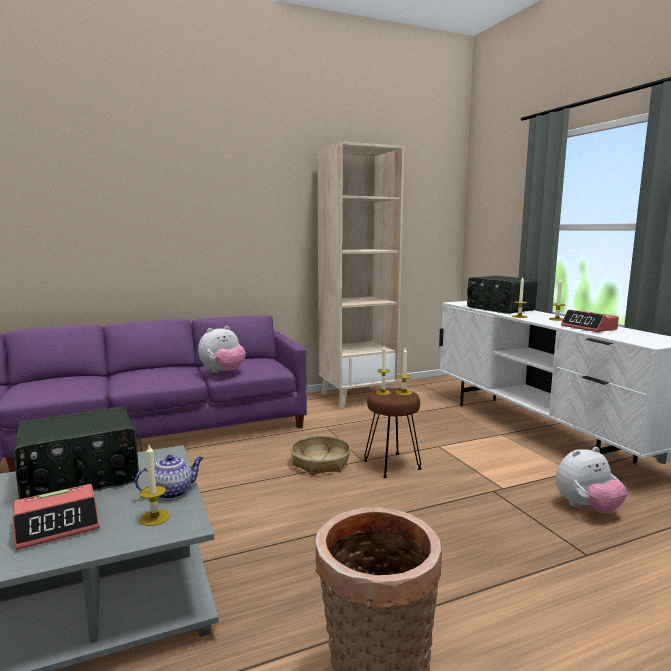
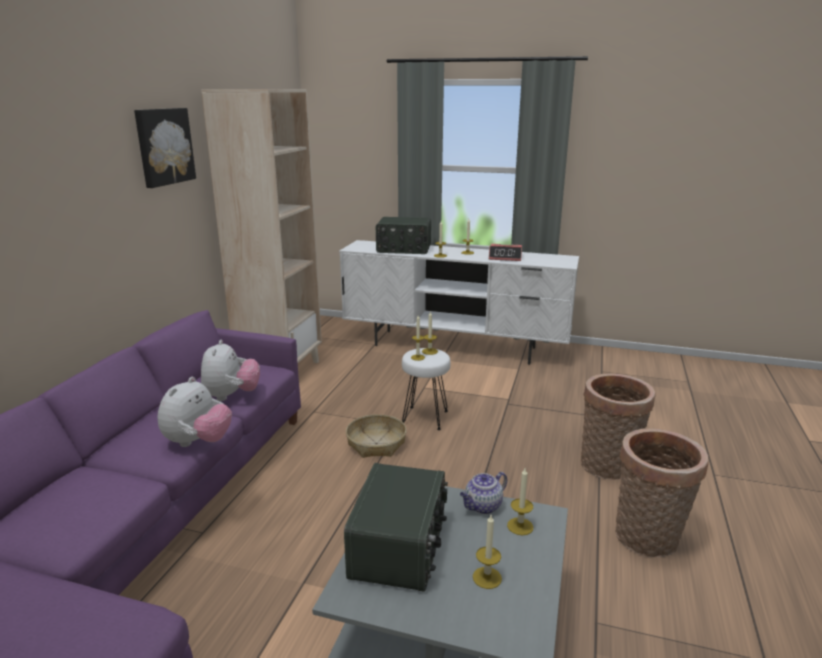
camera: 50 degrees left, 10 degrees up
alarm clock [12,484,100,550] -> candle [473,515,502,589]
teapot [135,455,203,499] -> teapot turned 135 degrees counterclockwise [460,472,507,514]
brown stool [363,388,422,478] -> white stool [402,348,451,430]
plush toy [556,447,628,514] -> plush toy moved to [157,377,232,447]
none -> picture [134,108,196,188]
none -> basket [581,374,656,480]

